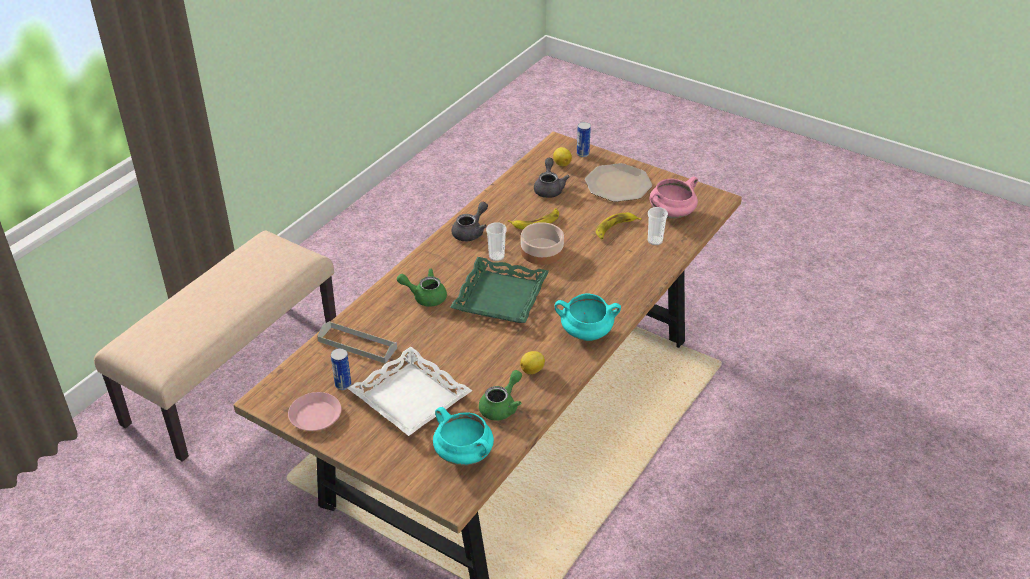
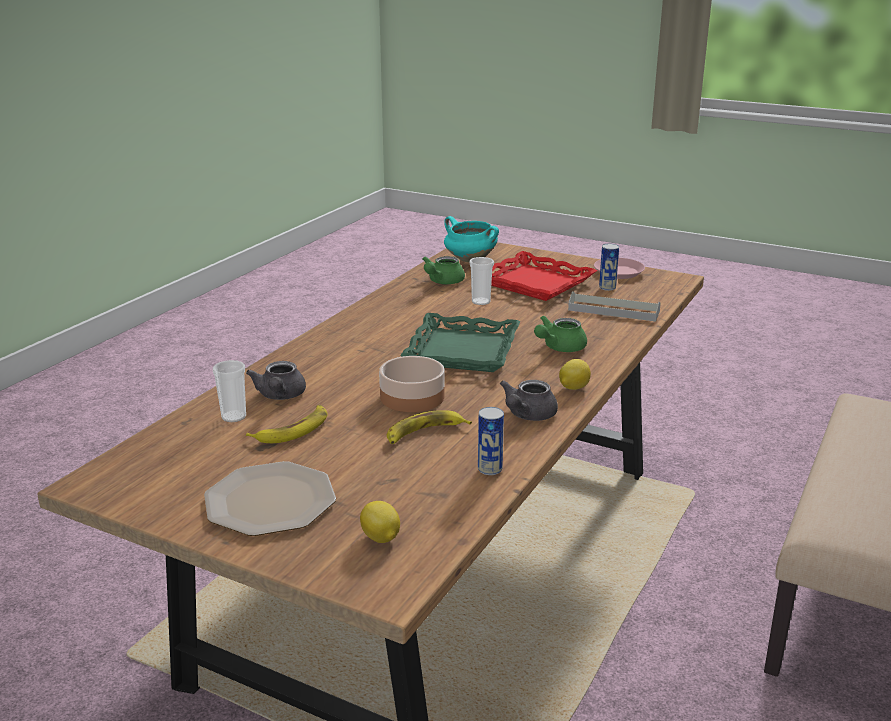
camera: 175 degrees right, 15 degrees down
white tray [348,347,472,436] -> red tray [491,251,597,301]
green teapot [397,269,447,307] -> green teapot turned 135 degrees clockwise [534,316,587,352]
cup [486,222,507,261] -> cup moved to [469,257,494,305]
lemon [520,351,545,374] -> lemon moved to [559,359,591,390]
grey teapot [534,158,570,198] -> grey teapot moved to [246,361,306,400]
turquoise cooking pot [555,294,621,341] -> none
can [577,122,591,157] -> can moved to [478,407,504,475]
pink cooking pot [650,176,698,219] -> none

